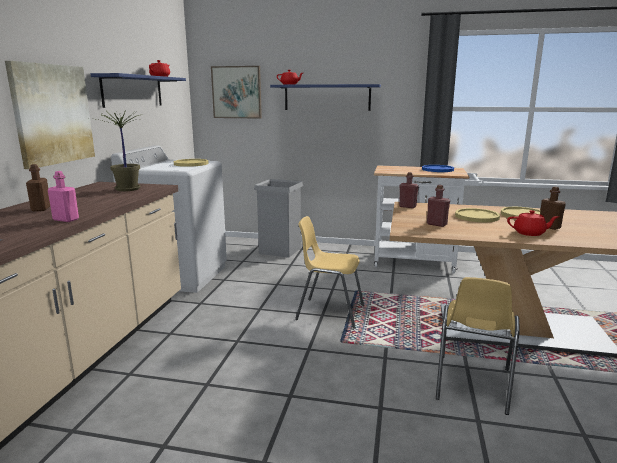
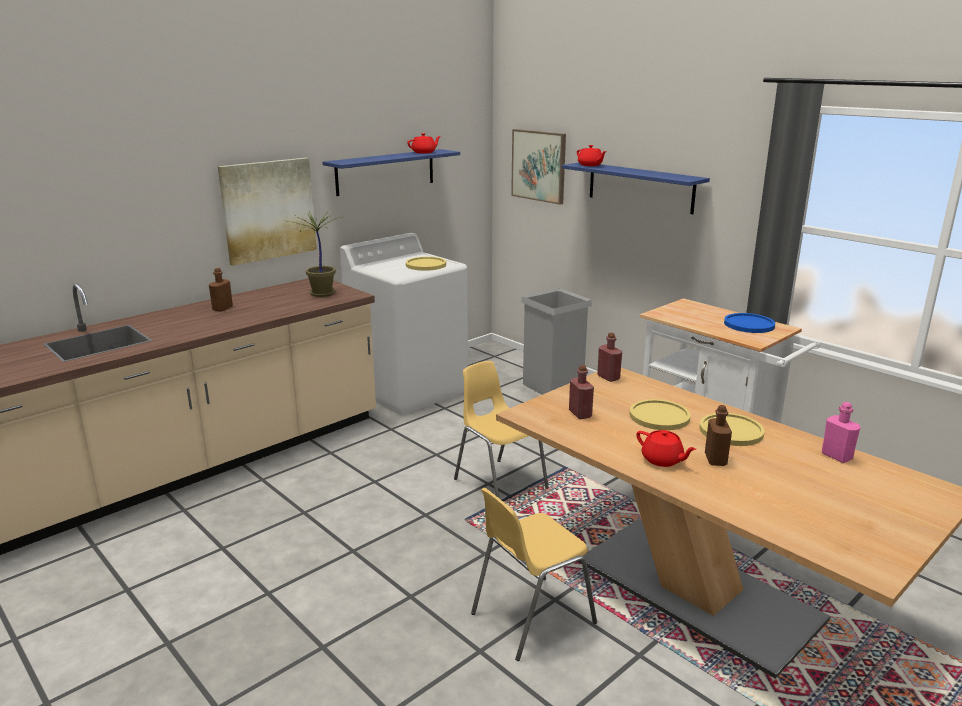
camera: 35 degrees right, 5 degrees up
pink bottle [48,171,79,222] -> pink bottle moved to [822,402,861,463]

